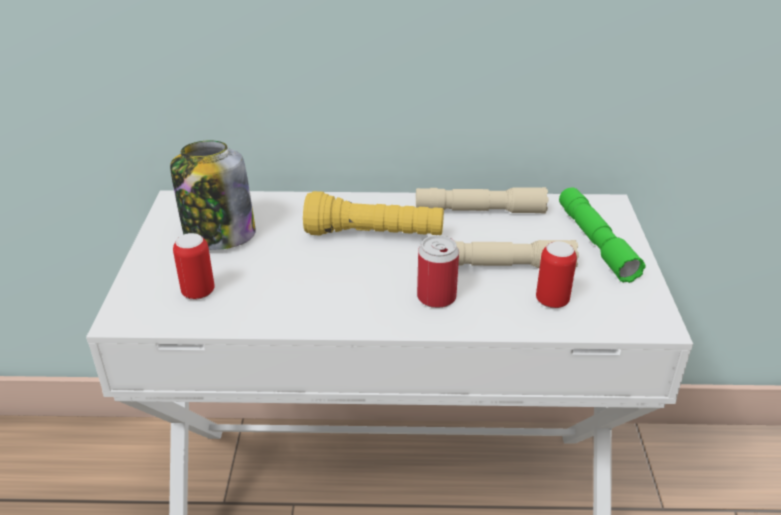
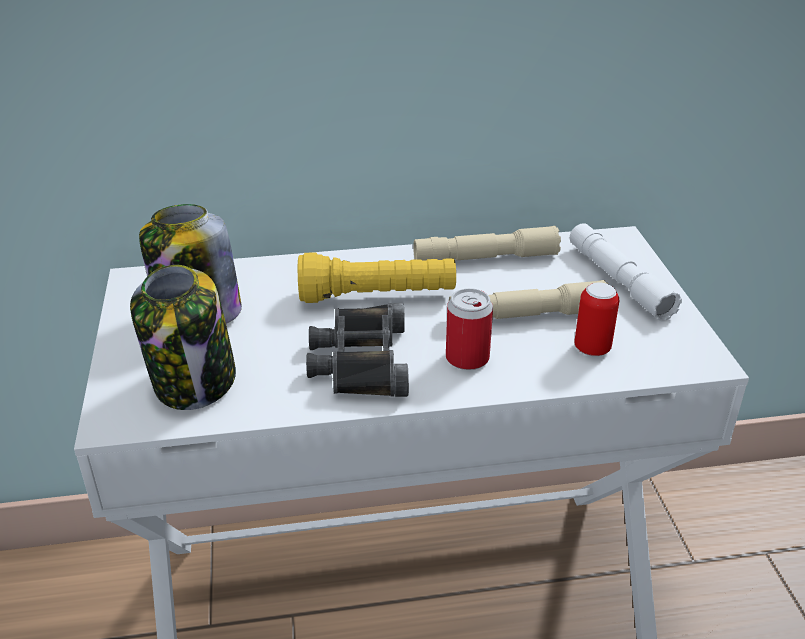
camera: 10 degrees left, 0 degrees up
can [173,233,215,300] -> jar [130,265,236,410]
green flashlight [559,187,645,283] -> white flashlight [570,223,682,321]
none -> black binoculars [306,303,409,397]

